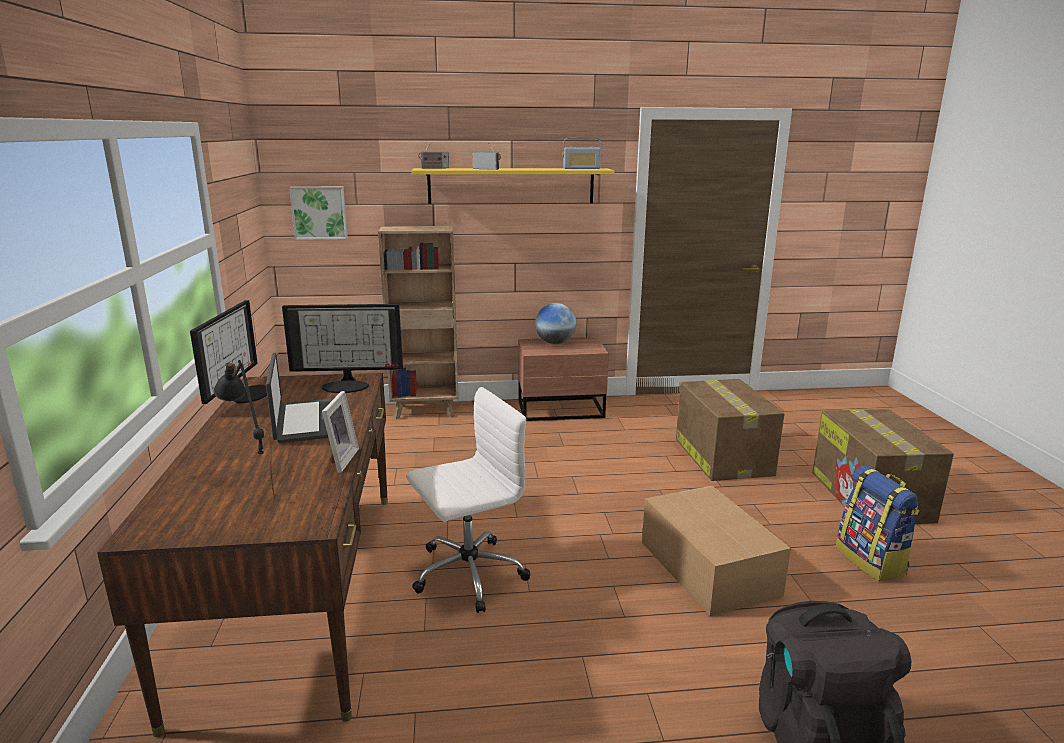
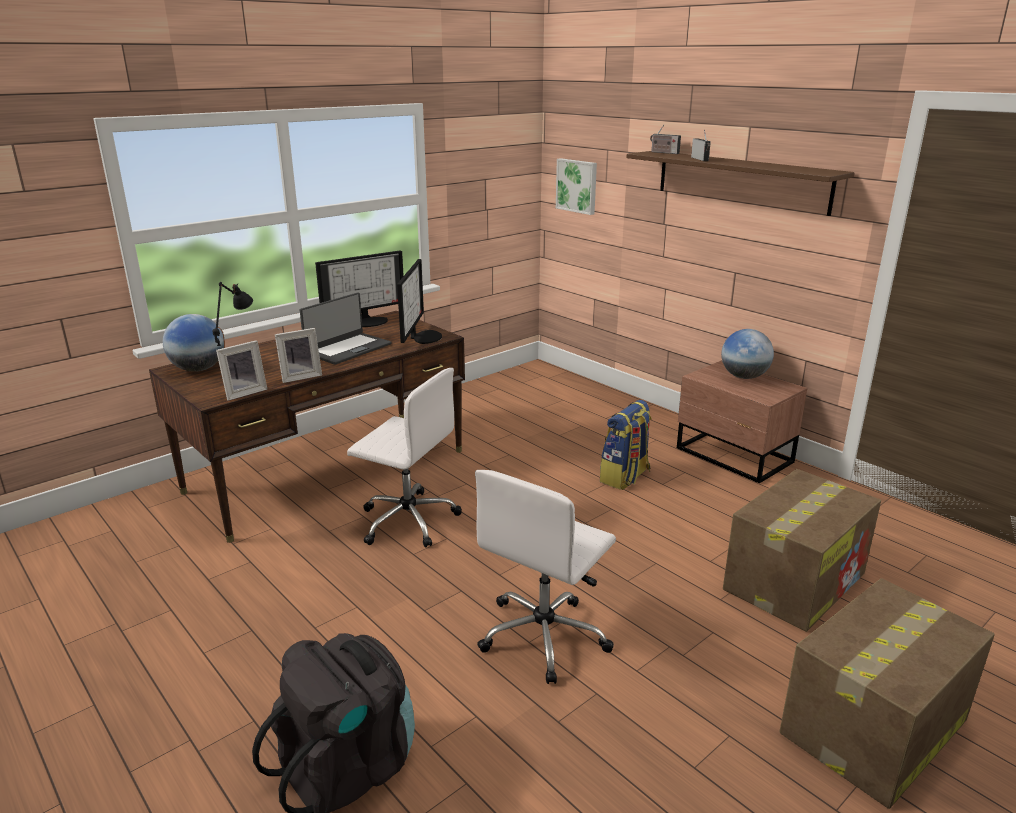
camera: 55 degrees right, 5 degrees up
monitor [282,304,403,393] -> monitor turned 135 degrees counterclockwise [397,259,442,344]
brown bookcase [378,226,458,420] -> none
yellow shelf [412,168,614,204] -> brown shelf [626,151,855,216]
radio [563,138,602,169] -> none
cardboard box [642,486,791,616] -> white office chair [475,470,616,684]
backpack [836,466,920,581] -> backpack moved to [600,400,652,490]
none -> globe [163,314,224,372]
none -> picture frame [216,340,267,401]

